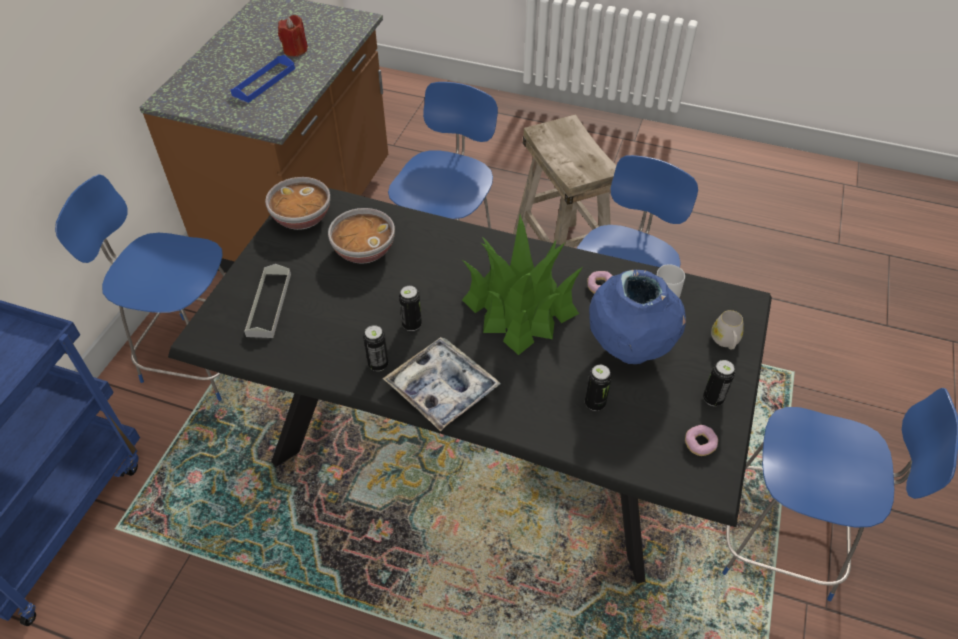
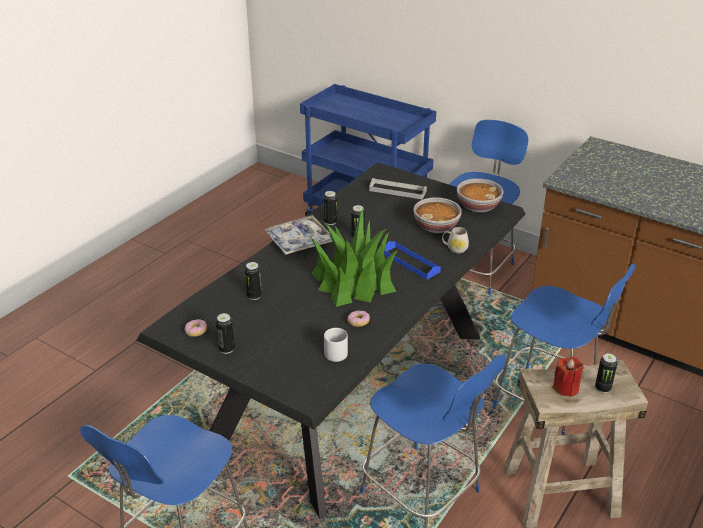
camera: 105 degrees right, 15 degrees down
blue tray [230,55,295,103] -> blue tray moved to [384,241,441,280]
red candle [278,15,308,57] -> red candle moved to [552,357,583,397]
blue vase [589,270,686,364] -> none
white mug [711,310,744,349] -> white mug moved to [442,227,469,253]
none -> can [595,354,618,393]

